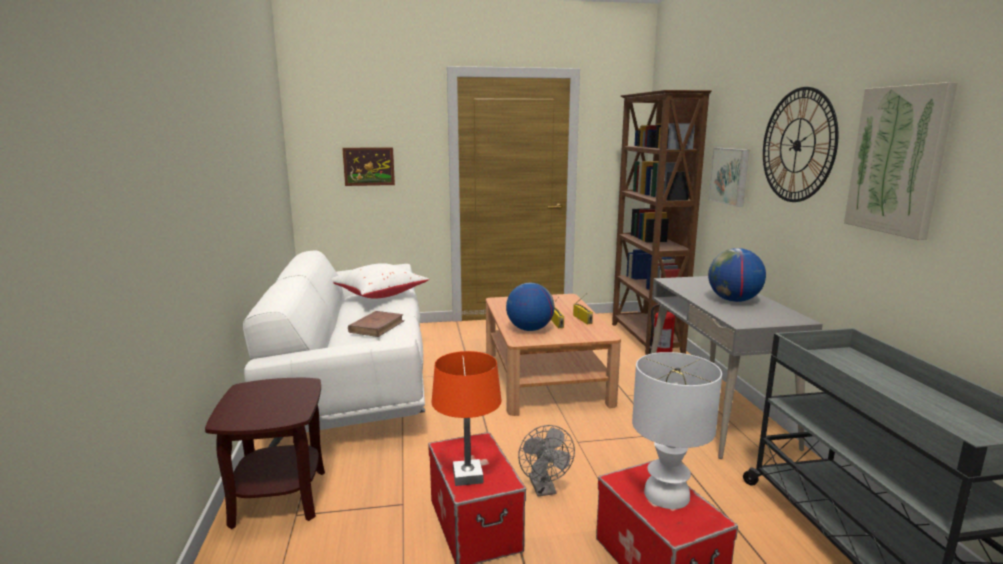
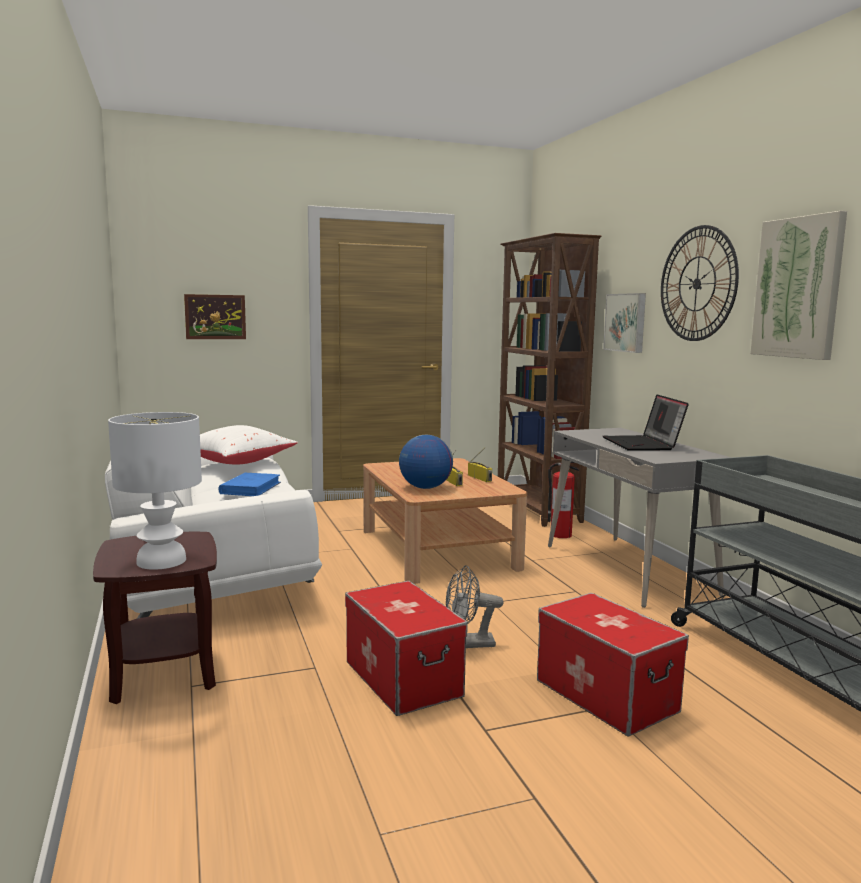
camera: 10 degrees left, 5 degrees down
brown book [348,311,405,337] -> blue book [218,473,281,496]
orange table lamp [431,351,502,486] -> none
grey fan [518,425,575,496] -> grey fan turned 105 degrees clockwise [446,565,503,648]
white table lamp [632,352,722,509] -> white table lamp moved to [108,412,202,570]
globe [708,248,766,302] -> laptop [603,394,689,451]

